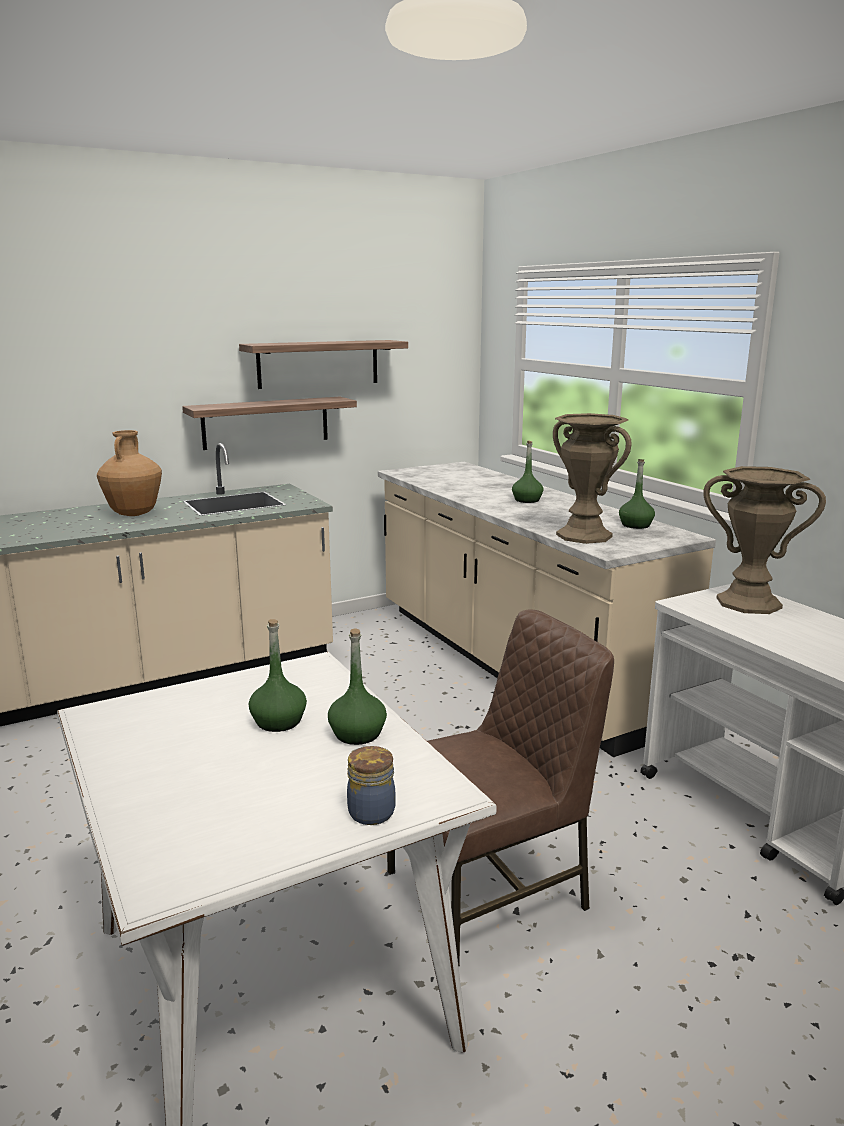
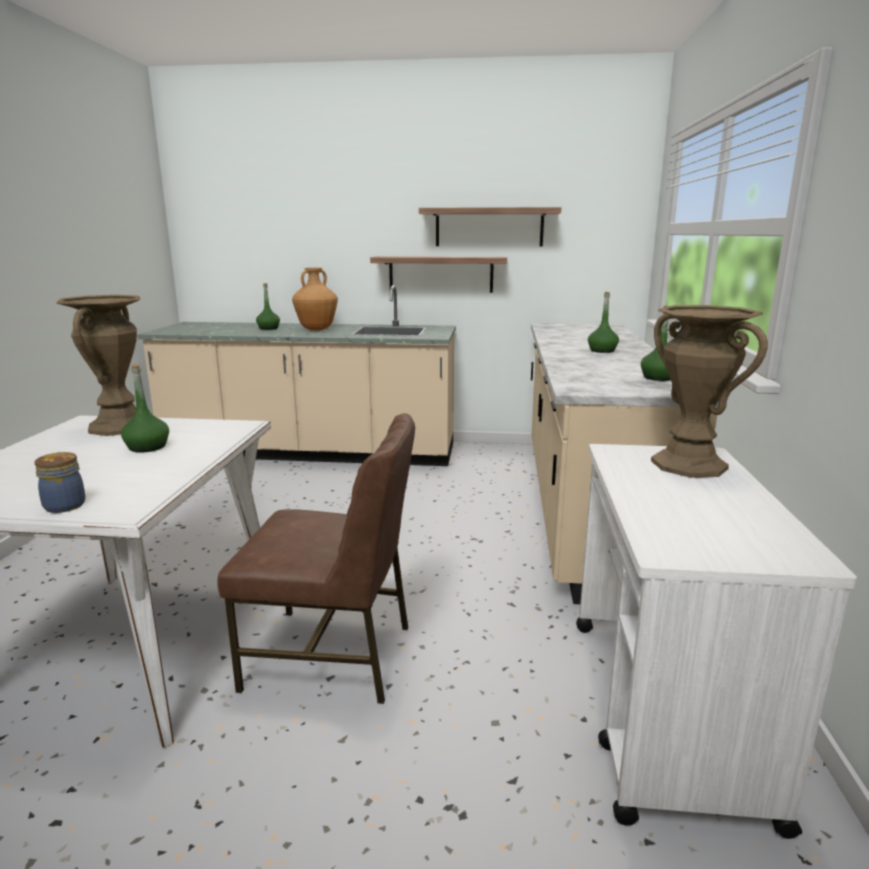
camera: 35 degrees right, 0 degrees up
green bottle [328,628,387,745] -> green bottle moved to [256,283,280,330]
brown vase [553,413,632,544] -> brown vase moved to [56,295,140,436]

